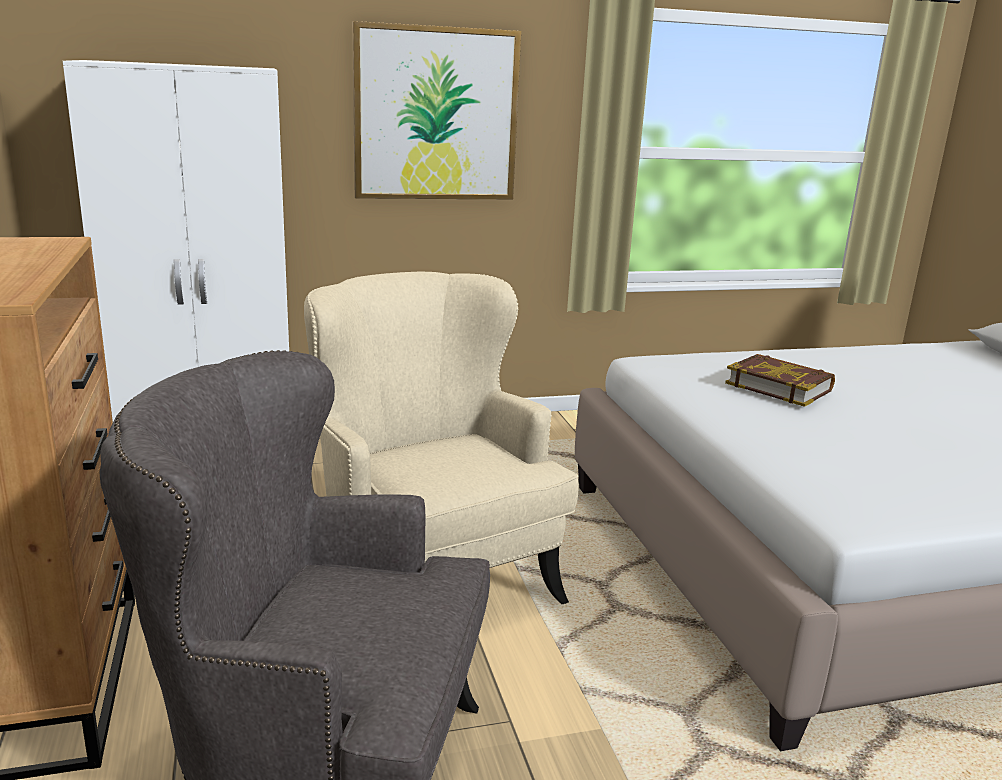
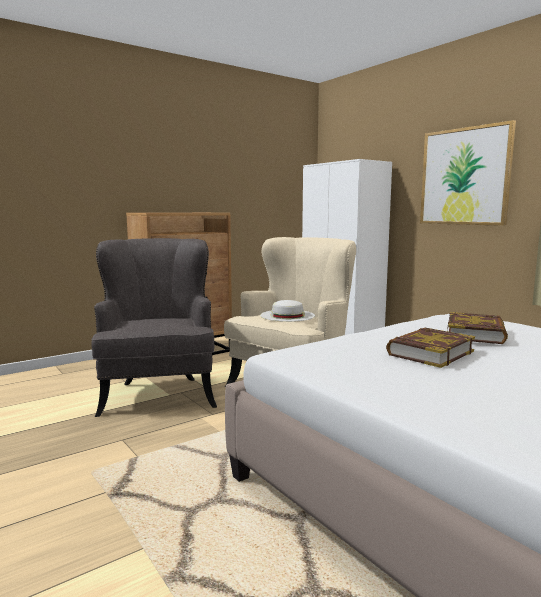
camera: 70 degrees right, 10 degrees down
none -> white hat [260,300,315,322]
none -> book [386,328,475,368]

